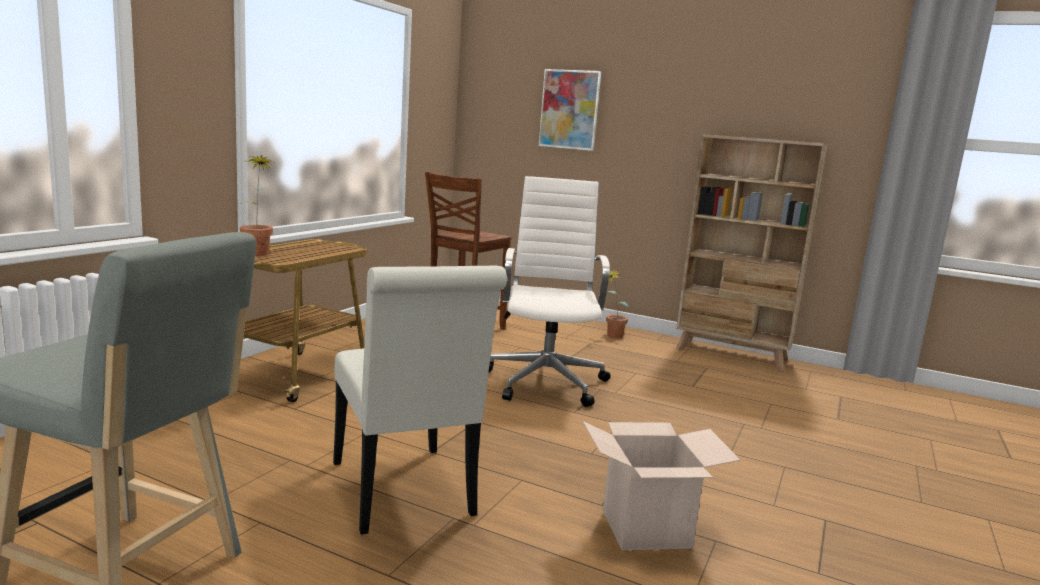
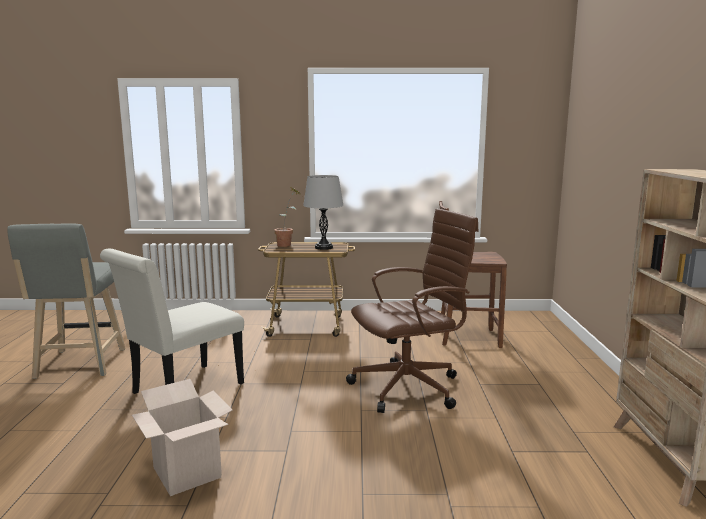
camera: 65 degrees right, 0 degrees up
white office chair [488,176,611,407] -> brown office chair [346,208,479,413]
picture [539,69,601,151] -> none
potted plant [606,270,628,338] -> none
none -> grey table lamp [303,175,343,250]

